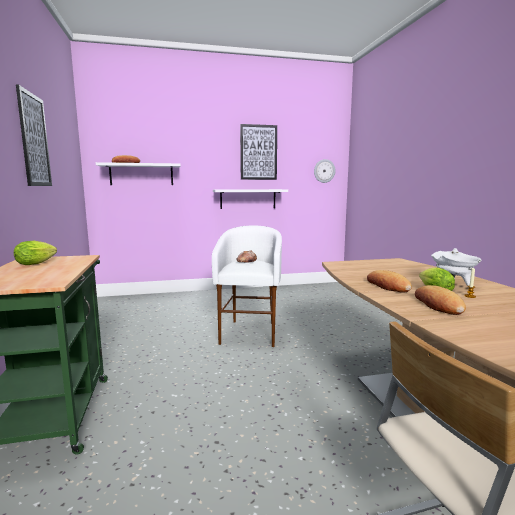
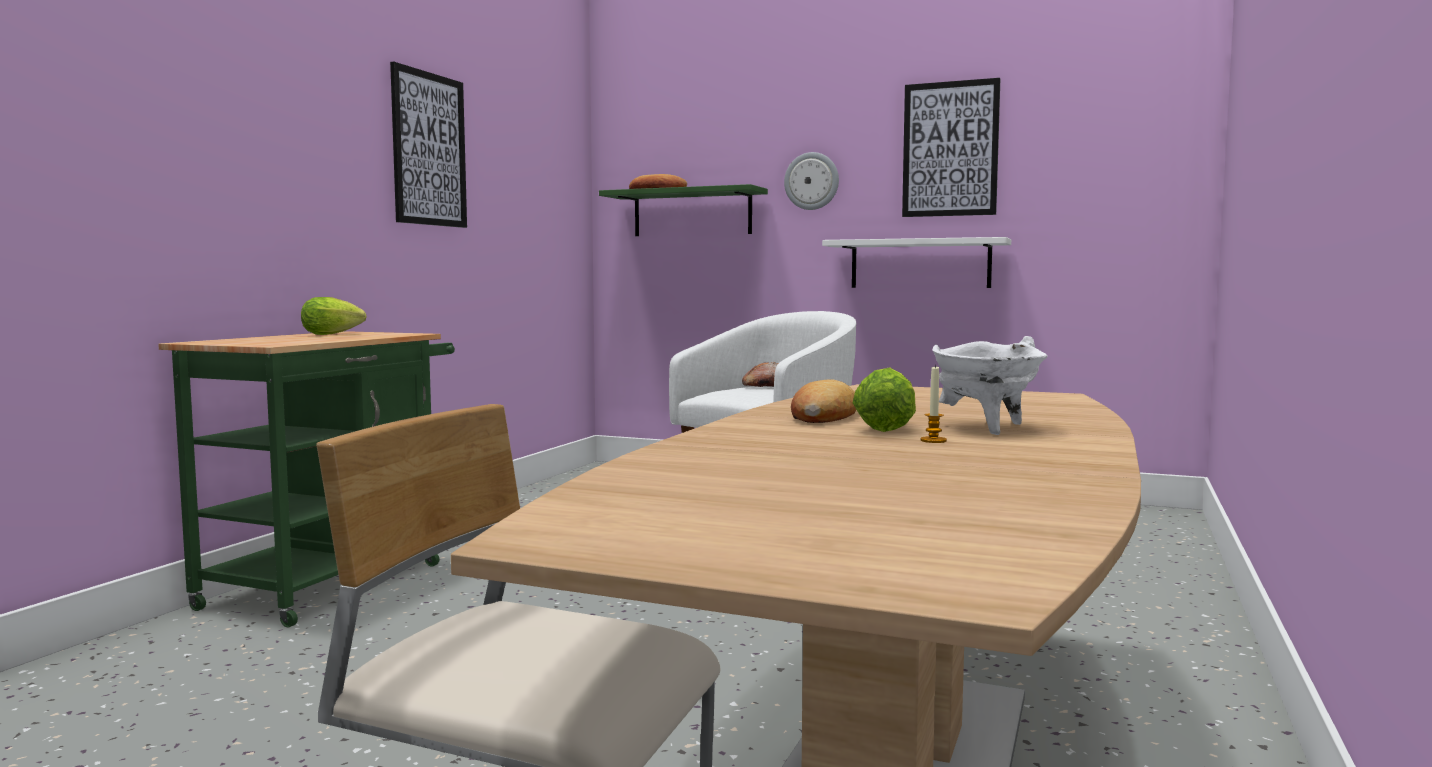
camera: 35 degrees right, 5 degrees down
white shelf [96,162,181,185] -> green shelf [599,184,768,236]
wall clock [314,159,336,183] -> wall clock moved to [784,152,839,210]
bread [415,285,466,315] -> none

